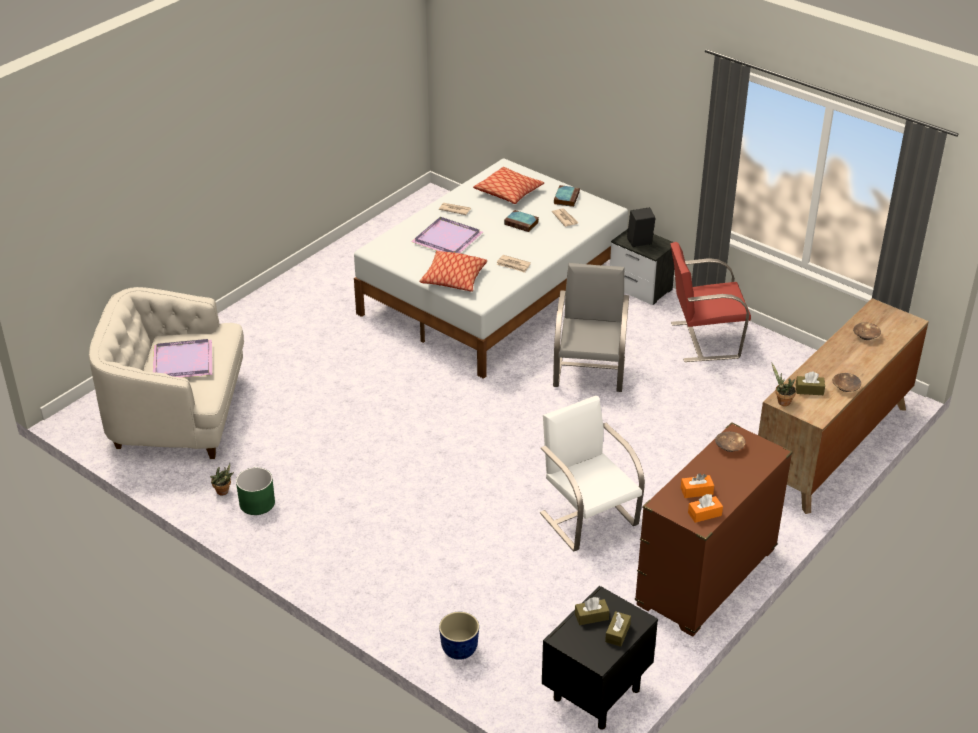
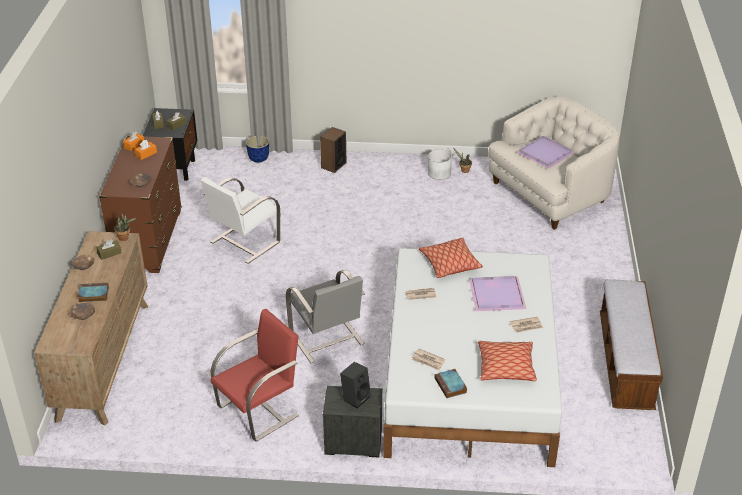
camera: 145 degrees right, 0 degrees up
green planter [236,467,275,515] -> white planter [428,149,452,180]
book [504,210,539,232] -> book moved to [78,283,109,302]
white chair [540,395,645,551] -> white chair turned 105 degrees clockwise [201,177,280,264]
none -> speaker [320,127,346,173]
none -> bench [600,279,663,410]

